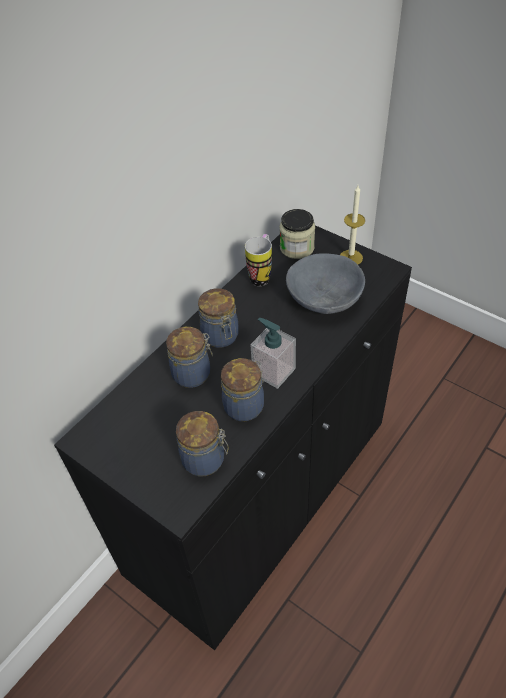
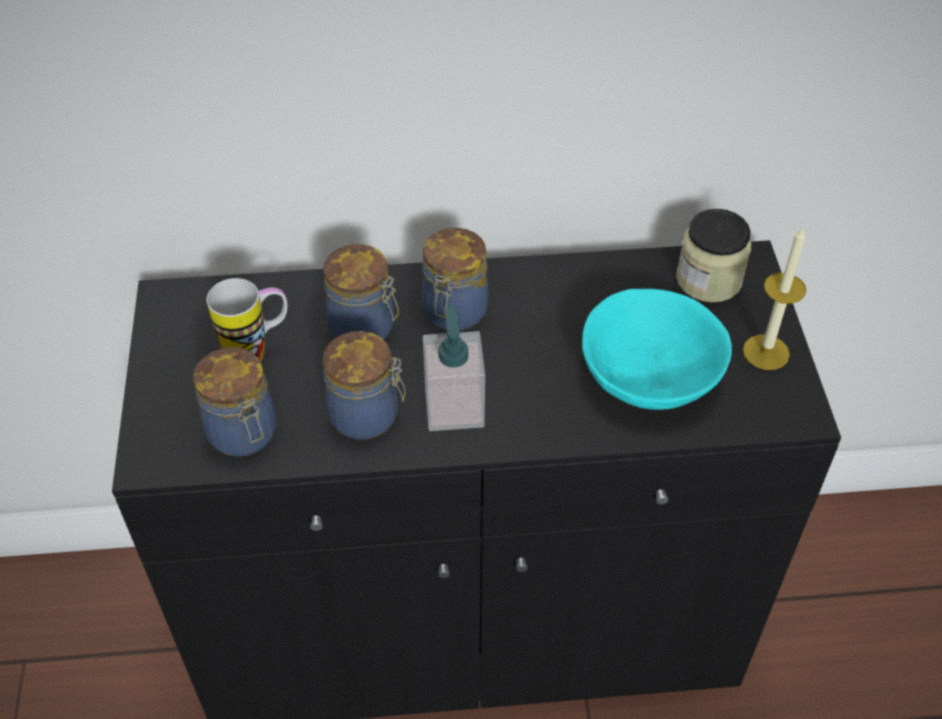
camera: 45 degrees right, 0 degrees up
mug [245,234,272,286] -> mug moved to [207,278,287,362]
grey bowl [286,253,365,314] -> turquoise bowl [582,289,732,410]

